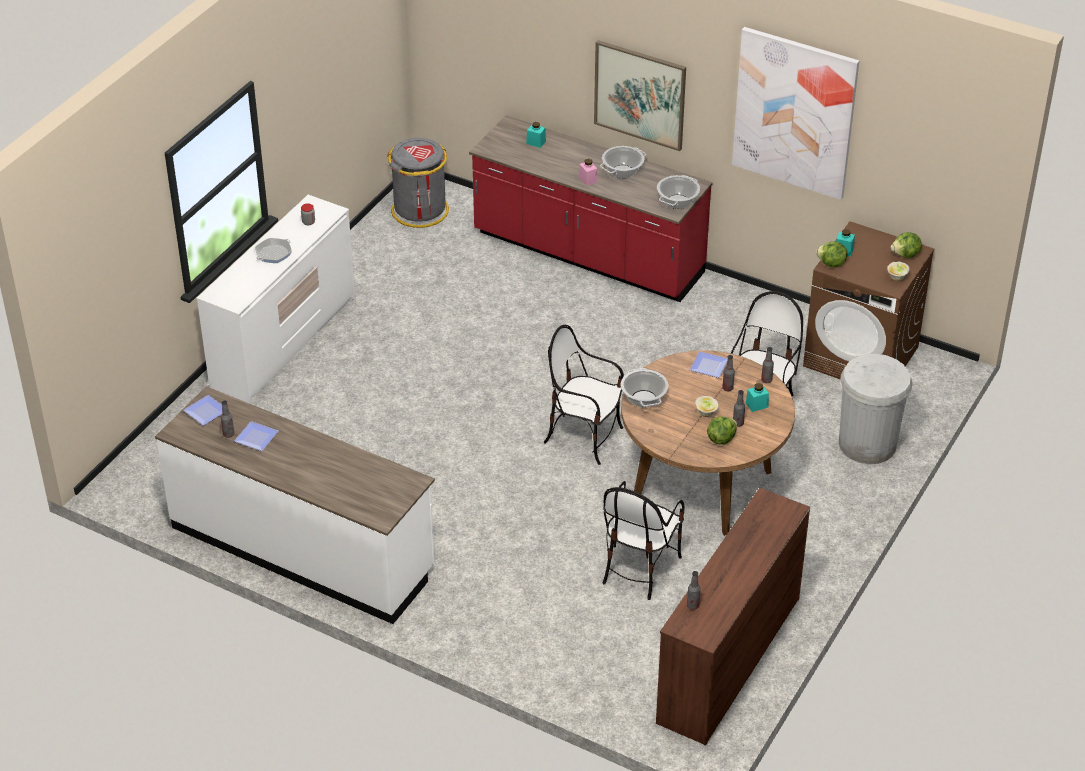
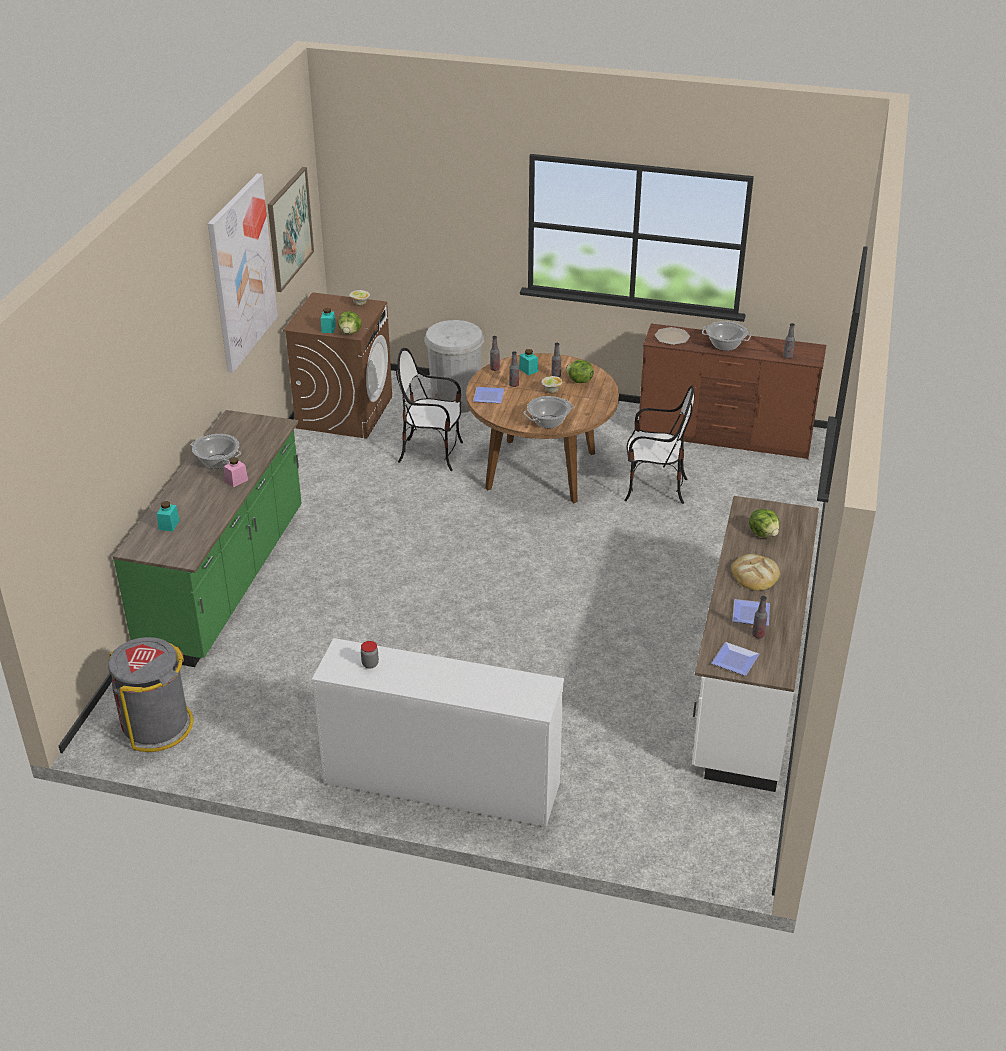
camera: 105 degrees left, 5 degrees down
frying pan [255,238,292,263] -> none
red counter [469,115,712,302] -> green counter [112,410,302,667]
chair [543,325,624,465] -> none
picture [594,40,686,151] -> picture moved to [268,167,314,292]
cooking pot [657,175,700,209] -> cooking pot moved to [702,321,752,351]
lettuce [891,232,922,258] -> lettuce moved to [749,509,779,537]
none -> plate [655,327,690,345]
none -> bread [732,554,780,591]

